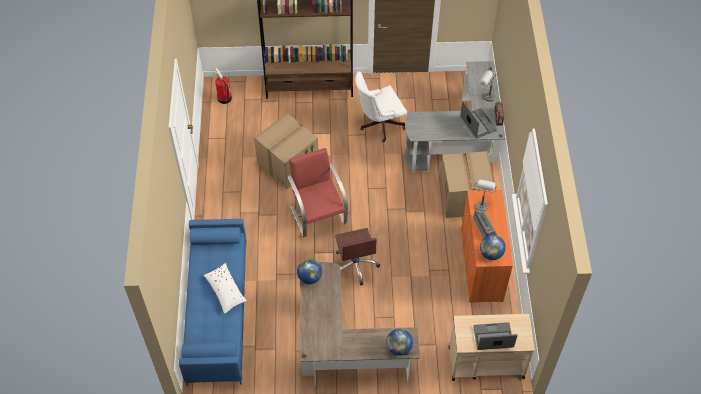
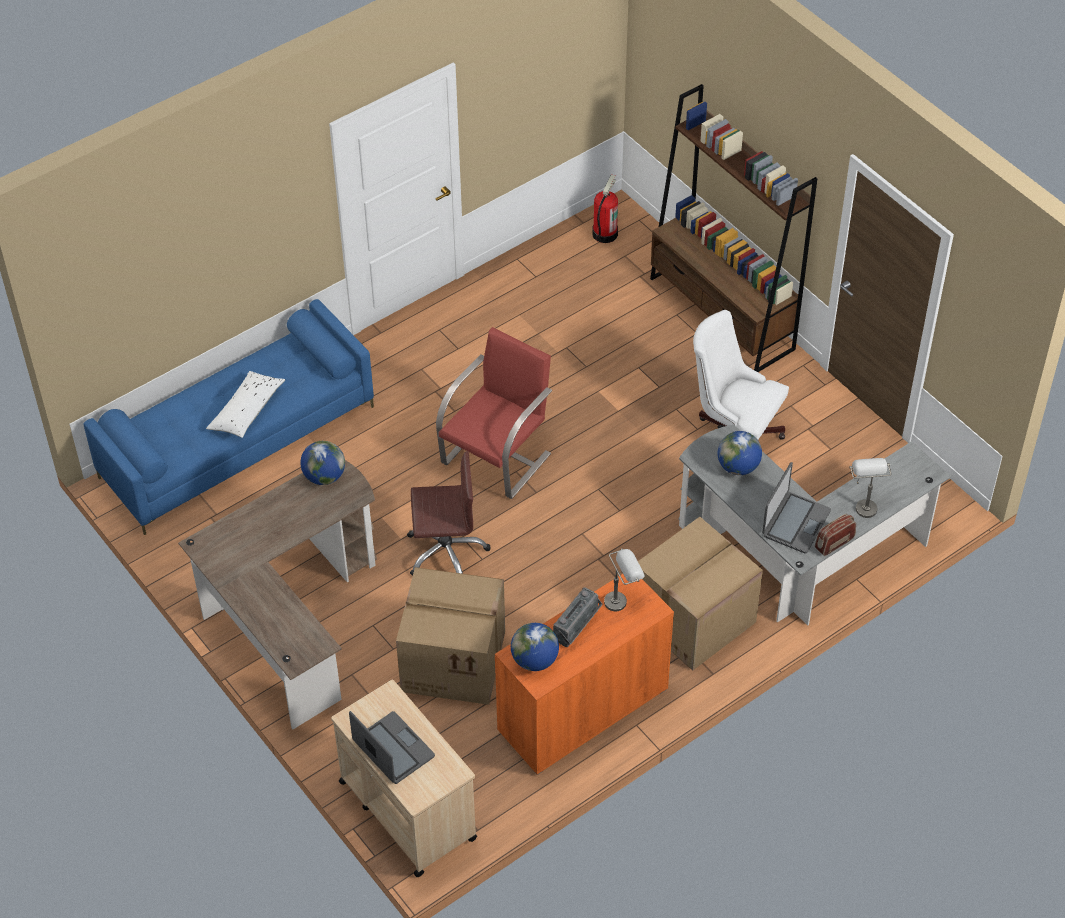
camera: 55 degrees right, 5 degrees down
cardboard box [254,113,318,189] -> cardboard box moved to [396,567,505,705]
brown office chair [335,228,380,285] -> brown office chair turned 135 degrees counterclockwise [407,451,491,576]
globe [386,329,413,356] -> globe moved to [718,431,762,475]

